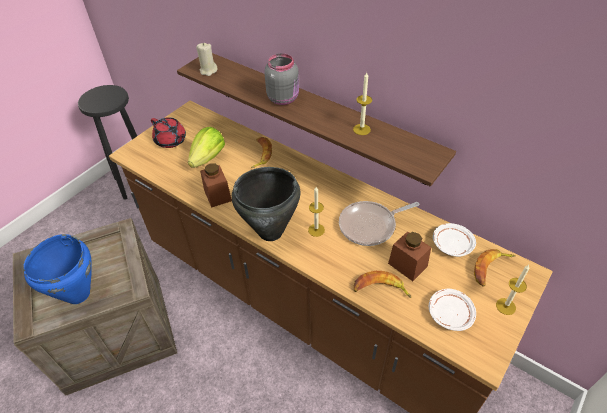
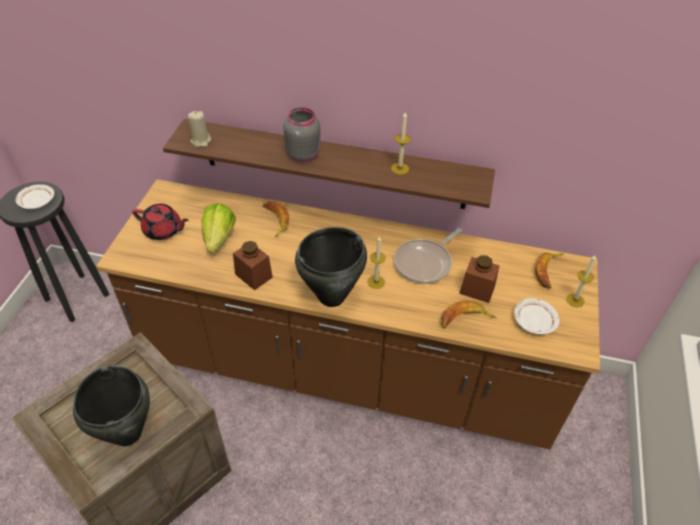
camera: 25 degrees left, 0 degrees up
blue cooking pot [23,234,92,304] -> black cooking pot [73,365,150,446]
white plate [433,223,476,257] -> white plate moved to [16,184,55,209]

